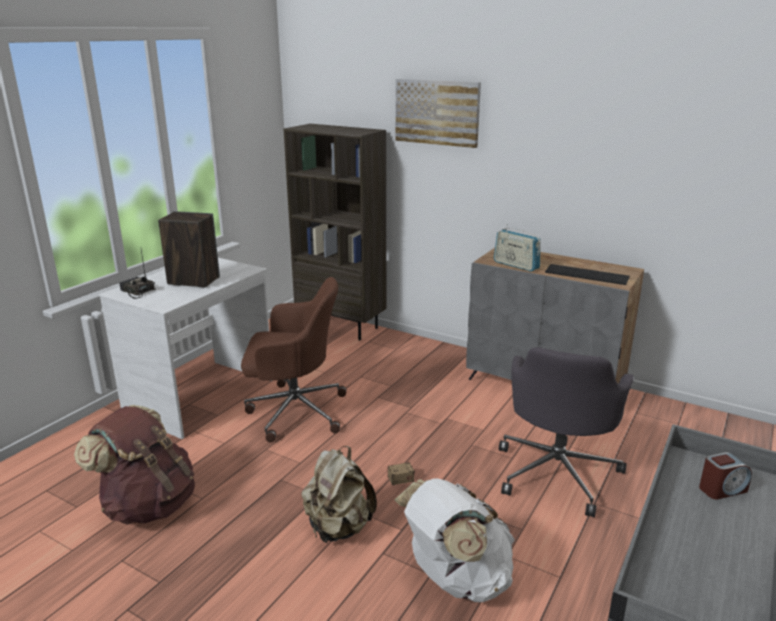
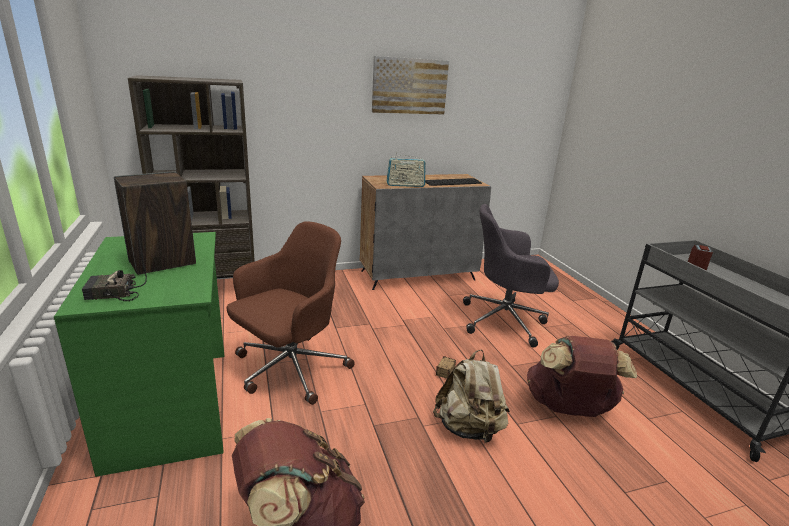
camera: 50 degrees left, 0 degrees up
white desk [99,258,273,439] -> green desk [54,232,224,477]
white backpack [394,478,515,602] -> brown backpack [527,336,637,417]
picture [396,79,481,148] -> picture moved to [372,56,449,115]
grey office chair [499,347,634,517] -> grey office chair turned 120 degrees clockwise [463,204,559,347]

